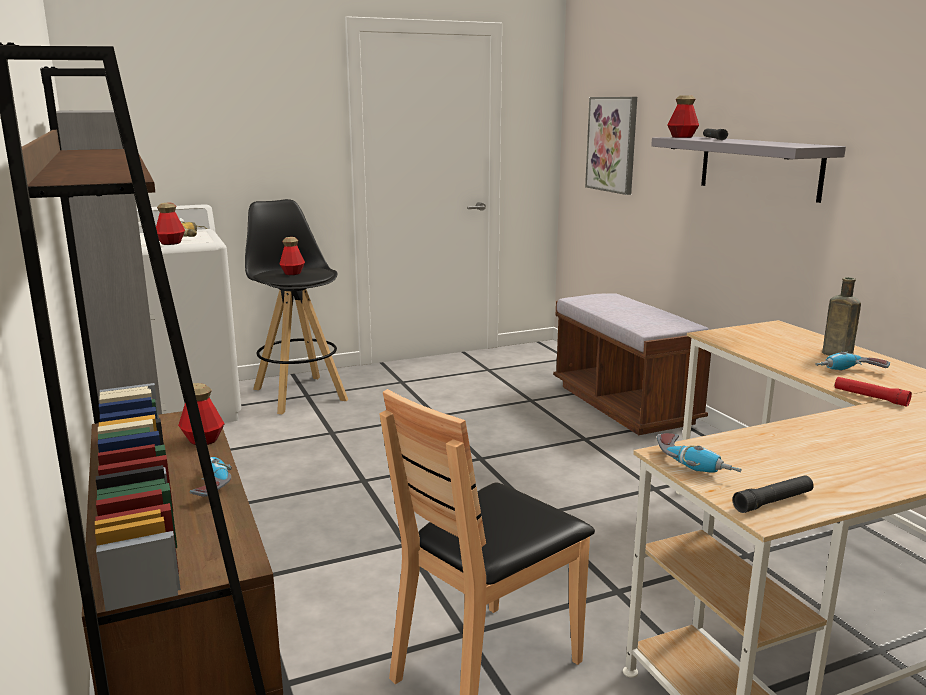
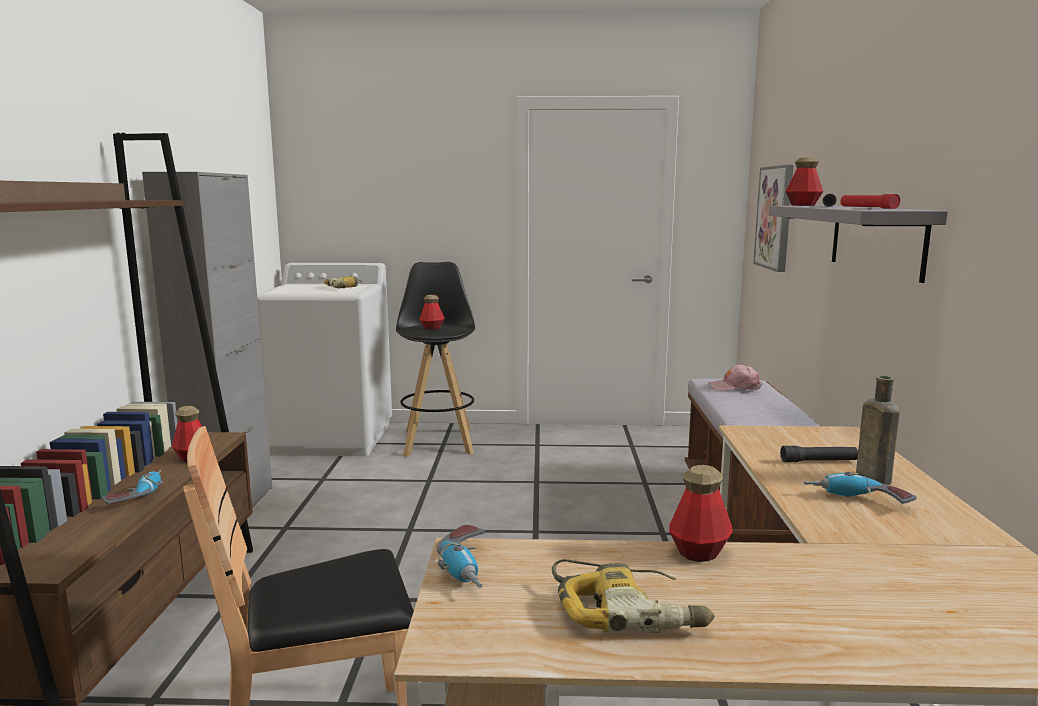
camera: 25 degrees right, 5 degrees down
bottle [156,203,185,245] -> bottle moved to [669,465,733,562]
black flashlight [732,475,814,513] -> black flashlight moved to [780,446,858,462]
red flashlight [835,377,912,406] -> red flashlight moved to [840,194,900,209]
none -> power drill [552,559,715,633]
none -> pink cap [708,365,763,391]

